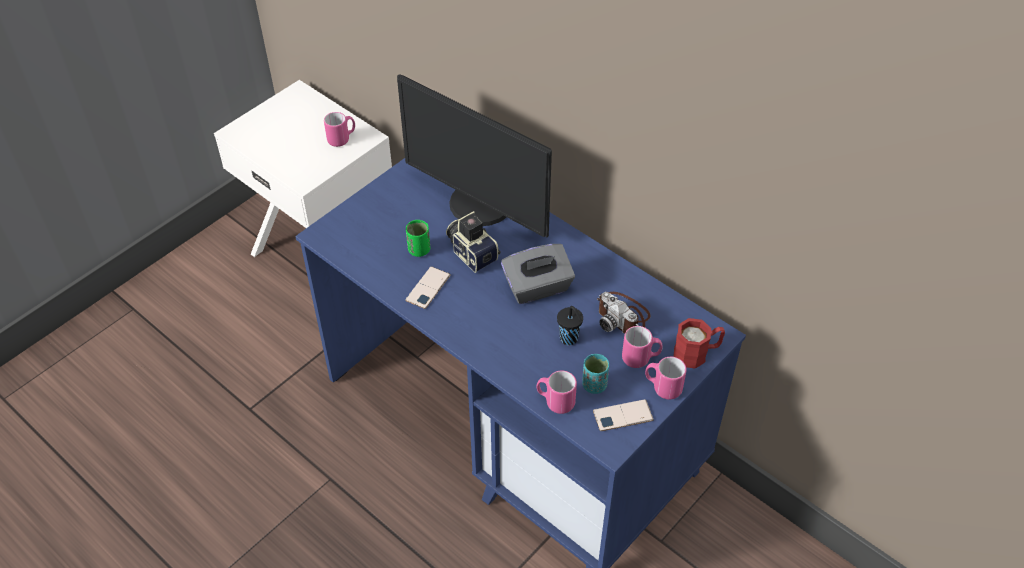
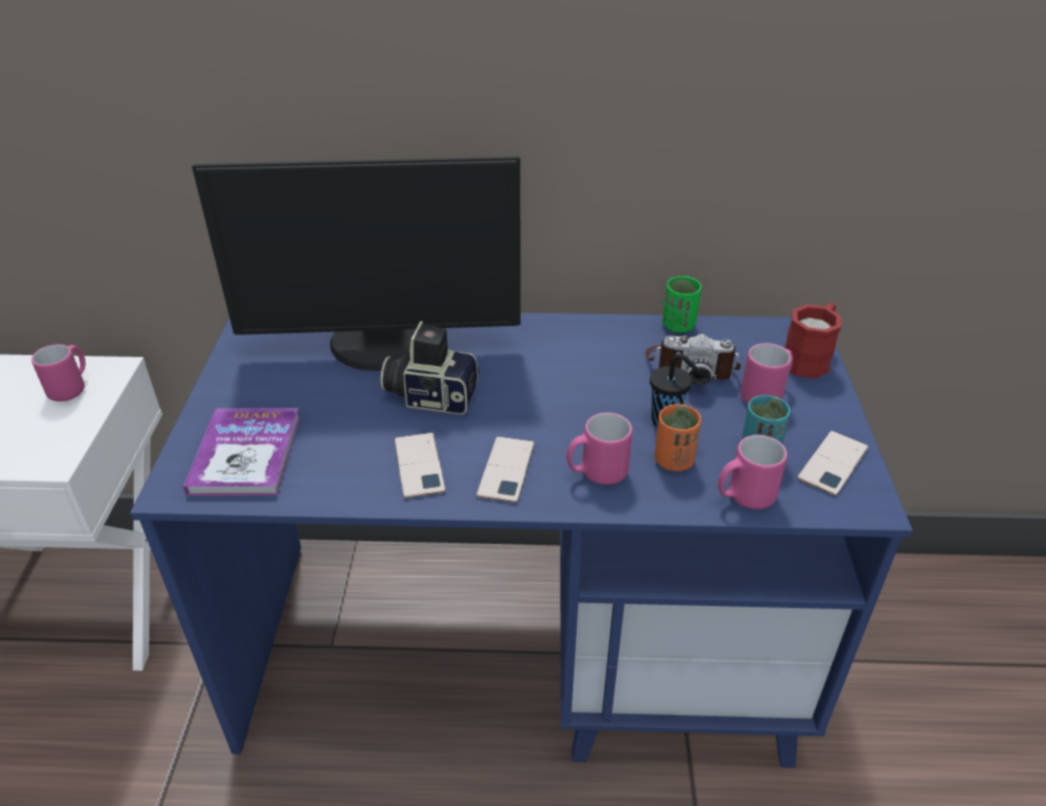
camera: 40 degrees left, 10 degrees down
green cup [406,220,430,257] -> green cup moved to [662,276,702,333]
grey tissue box [501,244,575,304] -> none
pink mug [645,357,687,400] -> pink mug moved to [567,412,633,485]
none -> book [183,408,300,496]
none -> phone [476,436,535,503]
none -> orange cup [655,404,701,471]

